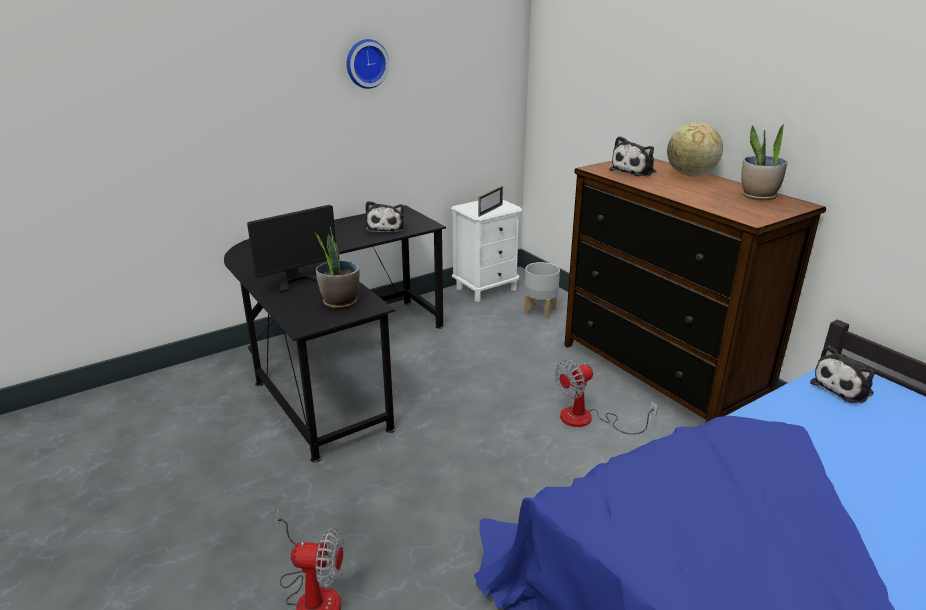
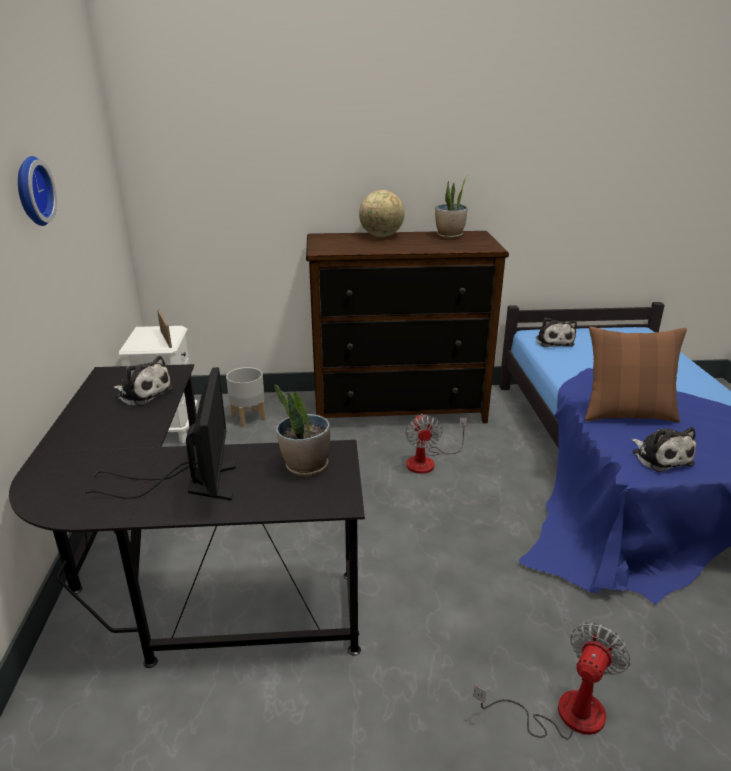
camera: 60 degrees left, 0 degrees up
plush toy [609,136,656,177] -> plush toy moved to [632,427,696,472]
none -> brown pillow [584,327,687,423]

